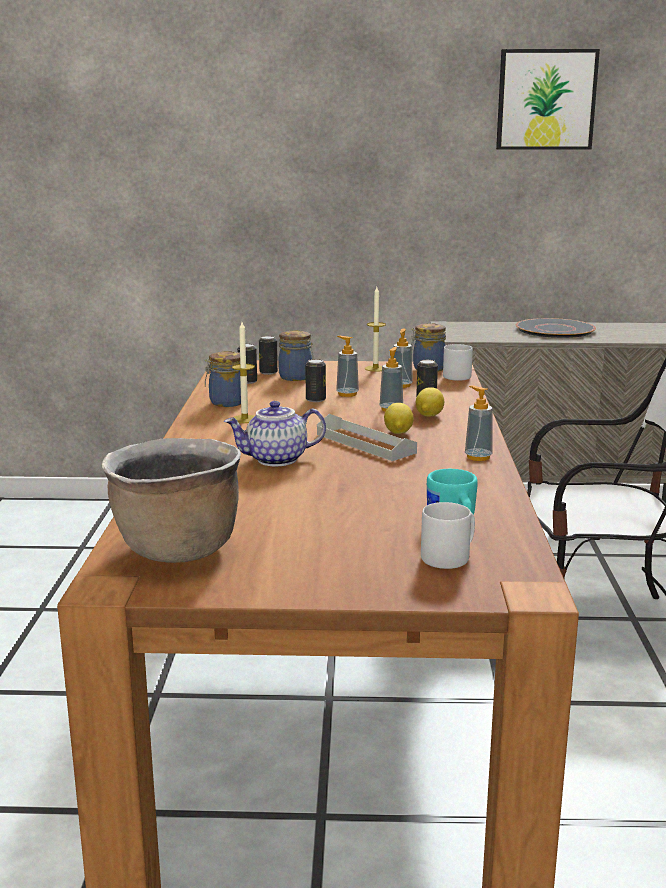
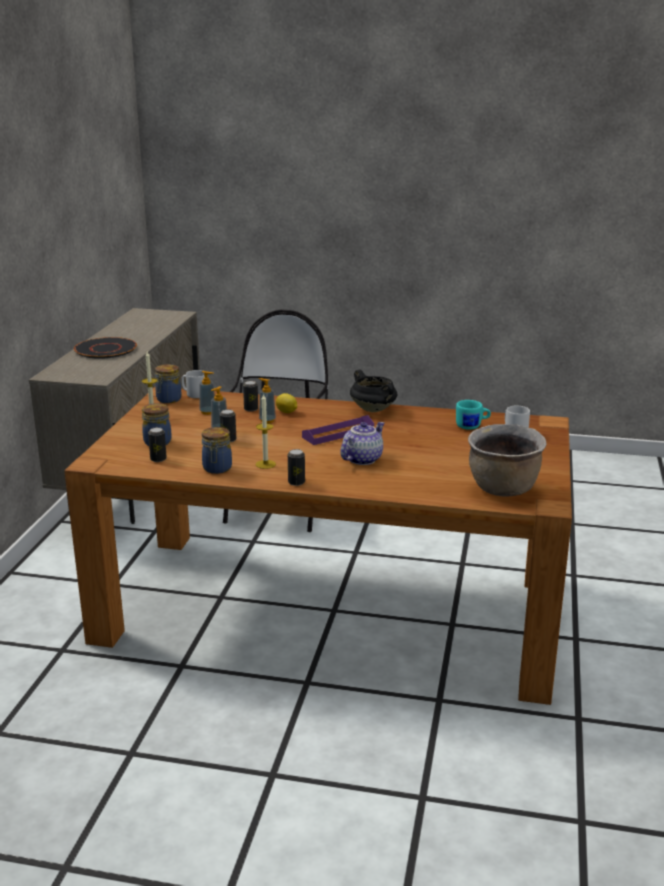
camera: 80 degrees left, 5 degrees up
teapot [224,401,326,466] -> teapot turned 135 degrees counterclockwise [340,422,384,465]
can [259,336,278,375] -> can moved to [288,449,305,486]
grey tray [317,414,417,461] -> purple tray [302,415,374,445]
lemon [384,403,414,434] -> none
soap dispenser [465,386,493,461] -> black cooking pot [350,370,397,412]
picture [496,49,600,150] -> none

